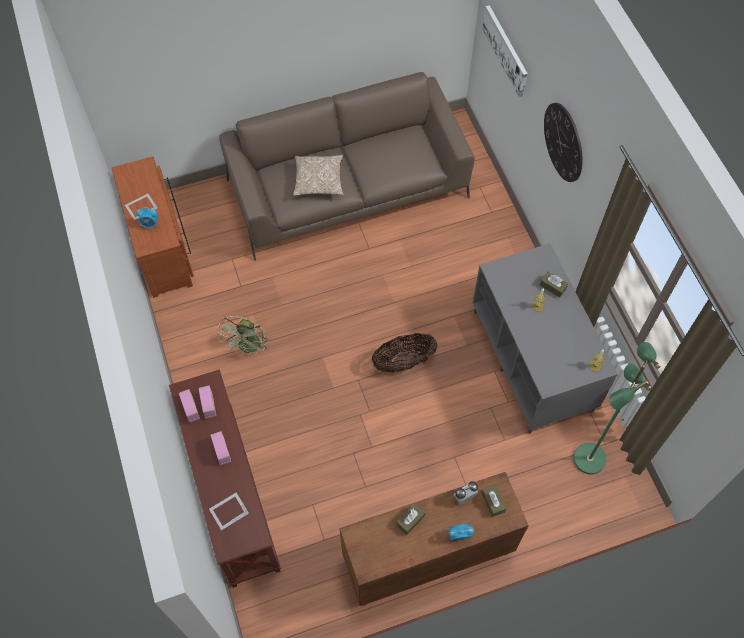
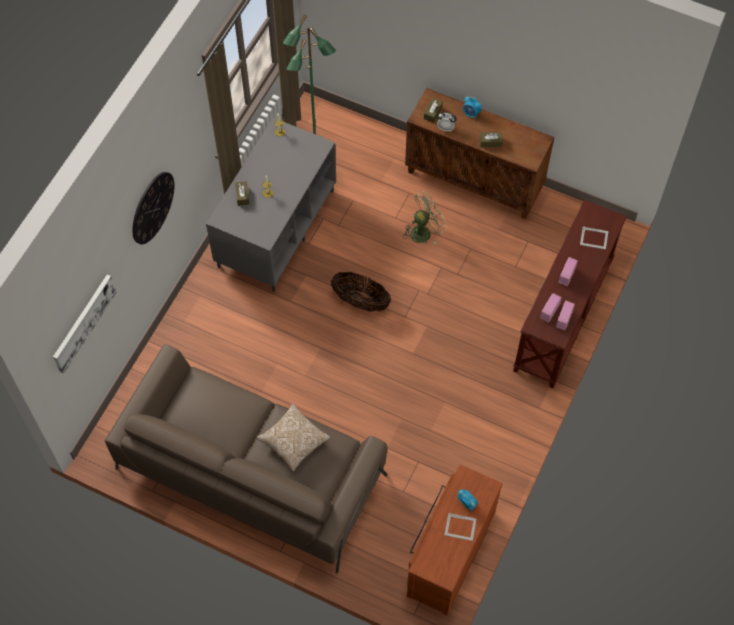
camera: 135 degrees left, 0 degrees up
green fan [217,316,268,356] -> green fan moved to [403,191,447,245]

